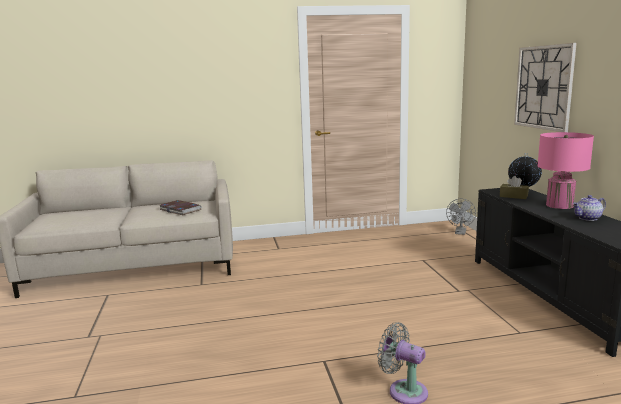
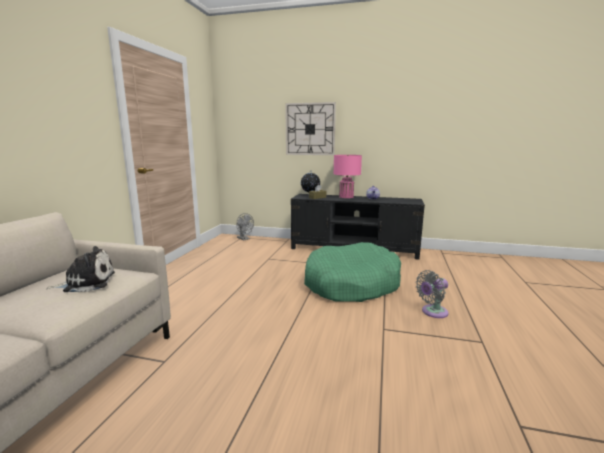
camera: 65 degrees left, 0 degrees up
book [159,200,201,215] -> plush toy [46,246,115,292]
none -> green dog bed [304,242,401,302]

